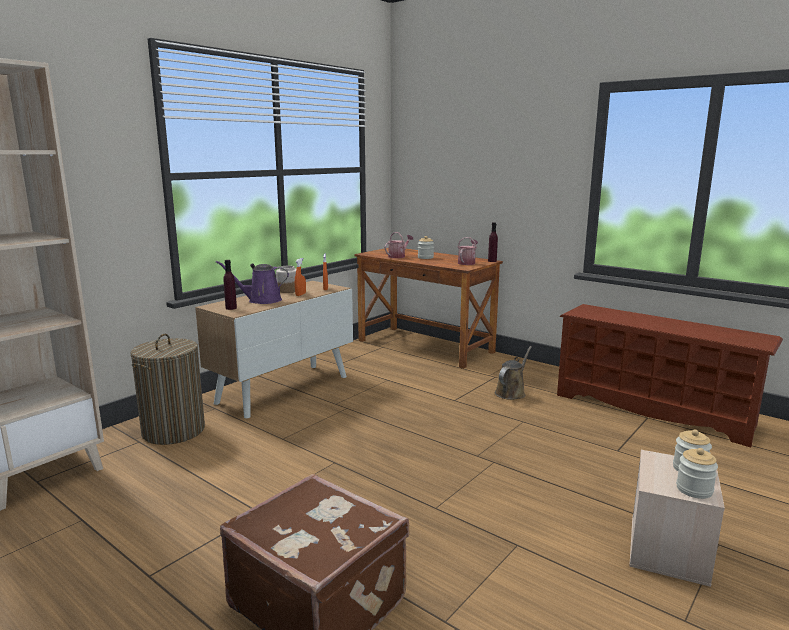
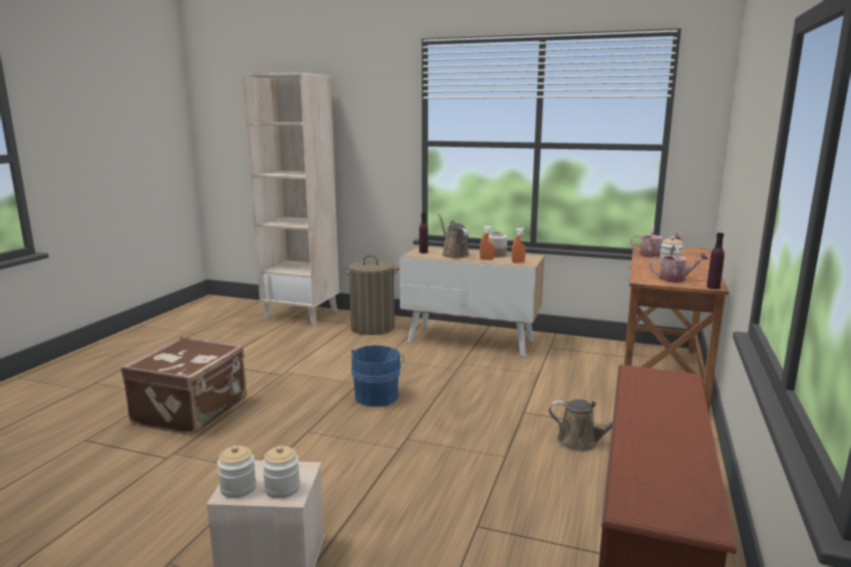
camera: 70 degrees right, 0 degrees up
purple watering can [216,261,289,304] -> brown watering can [438,214,469,258]
none -> blue bucket [351,345,404,407]

